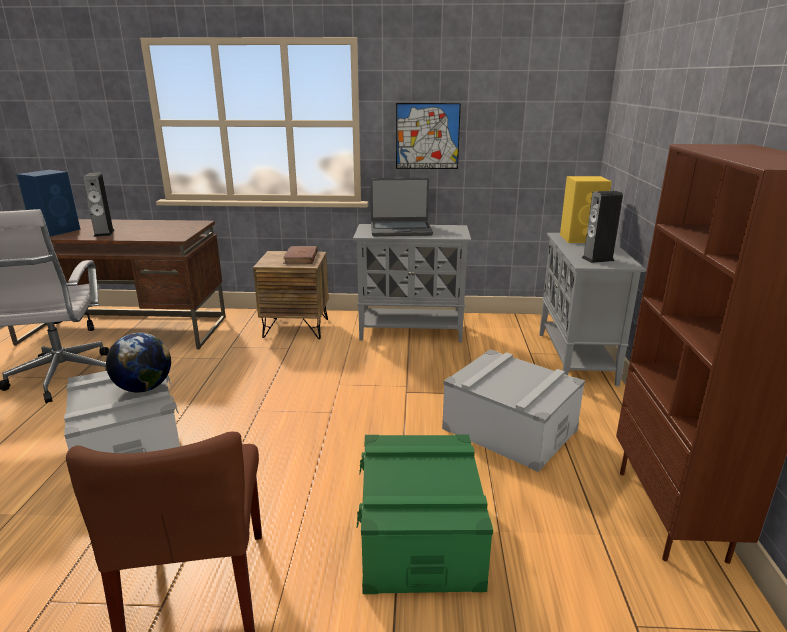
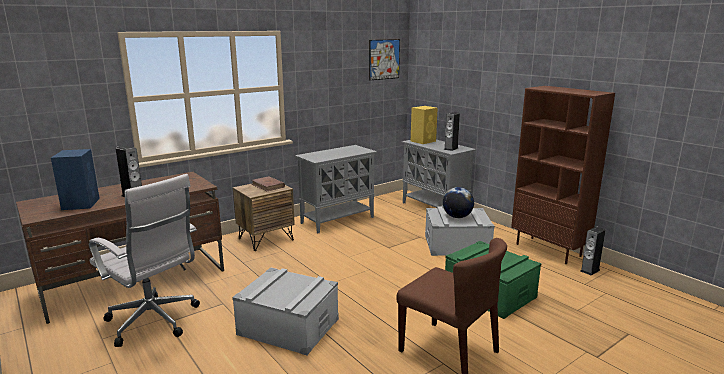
camera: 40 degrees left, 5 degrees down
globe [106,333,171,392] -> globe moved to [443,187,474,218]
laptop [370,178,433,236] -> none
picture [396,103,461,169] -> picture moved to [369,39,400,80]
none -> speaker [580,226,605,276]

